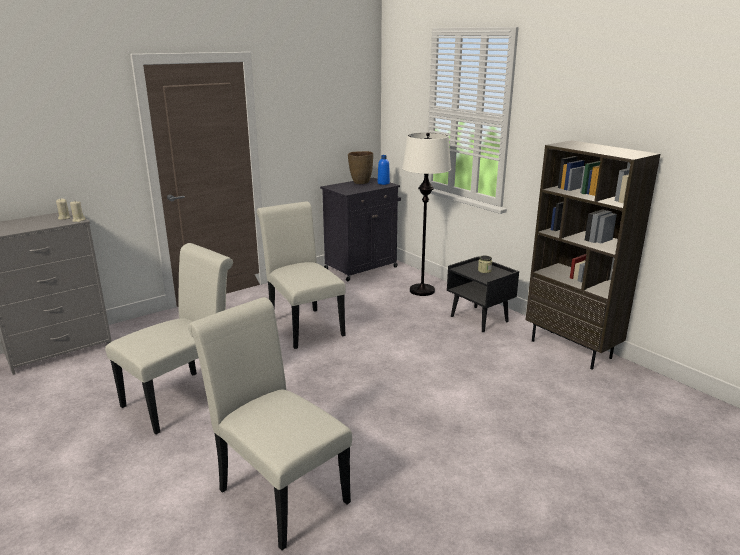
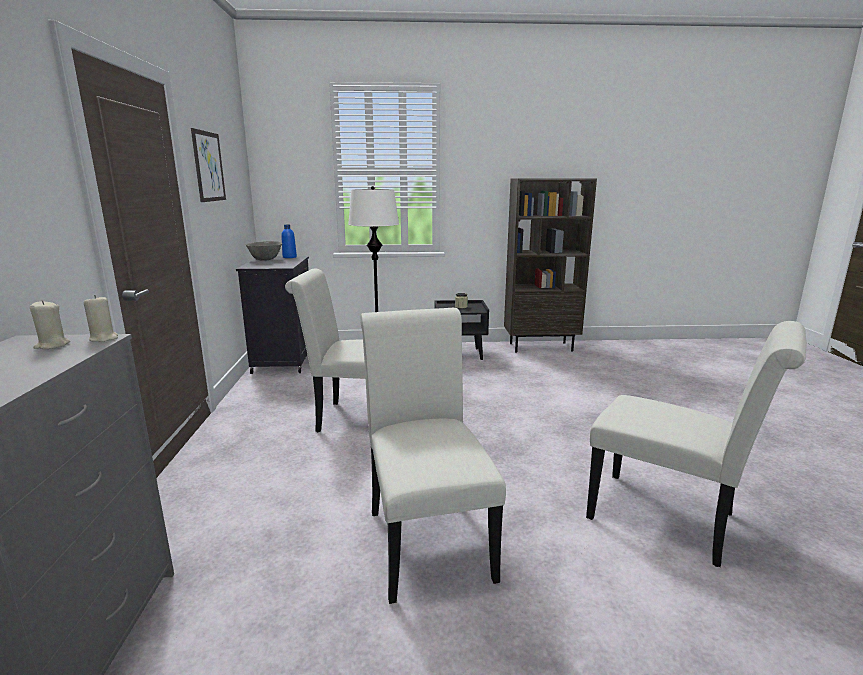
camera: 55 degrees left, 5 degrees down
white chair [188,297,352,550] -> white chair turned 135 degrees counterclockwise [586,321,807,567]
brown vase [348,151,373,184] -> grey bowl [246,241,282,260]
none -> picture [191,128,226,202]

